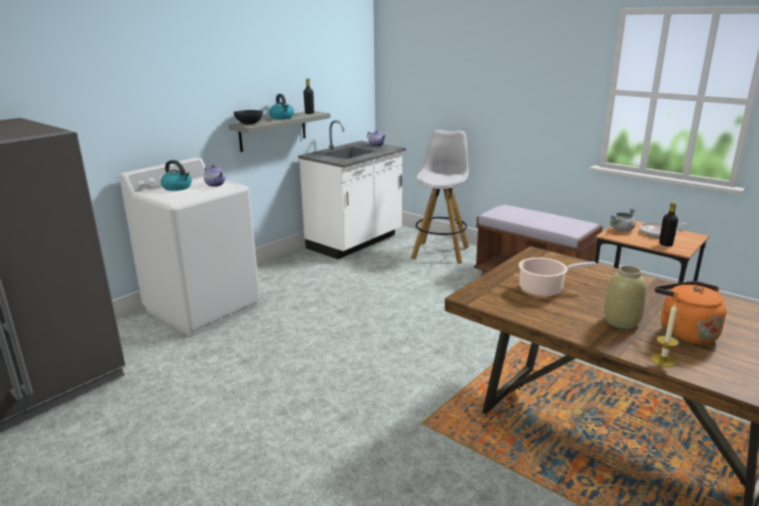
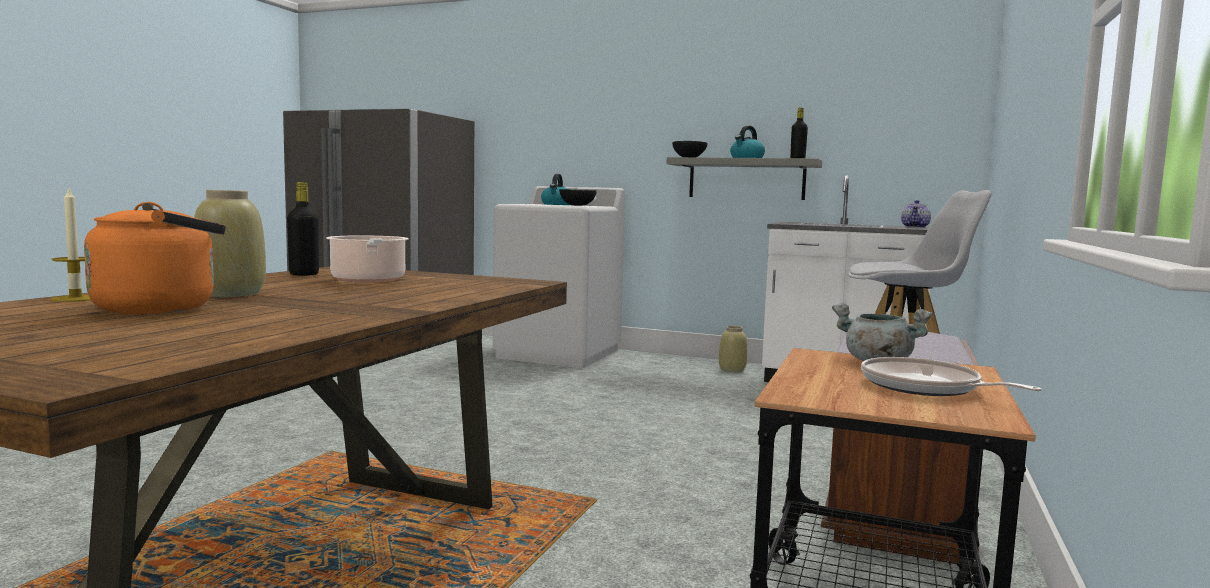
camera: 70 degrees right, 15 degrees down
teapot [204,165,225,187] -> black bowl [559,189,597,206]
black bottle [659,202,678,246] -> black bottle moved to [287,182,319,276]
none -> beige vase [719,326,747,373]

